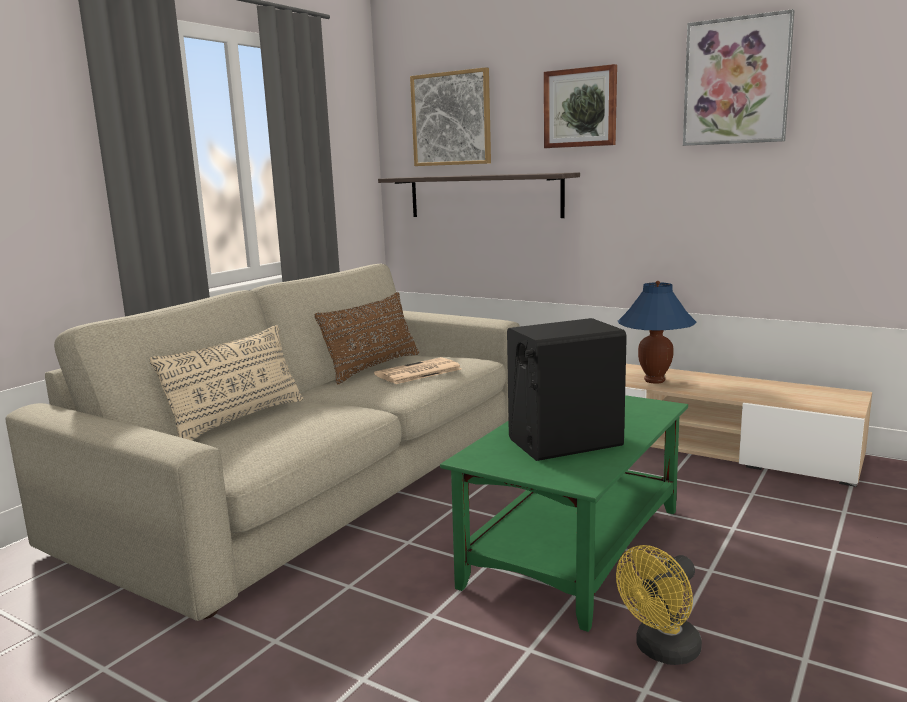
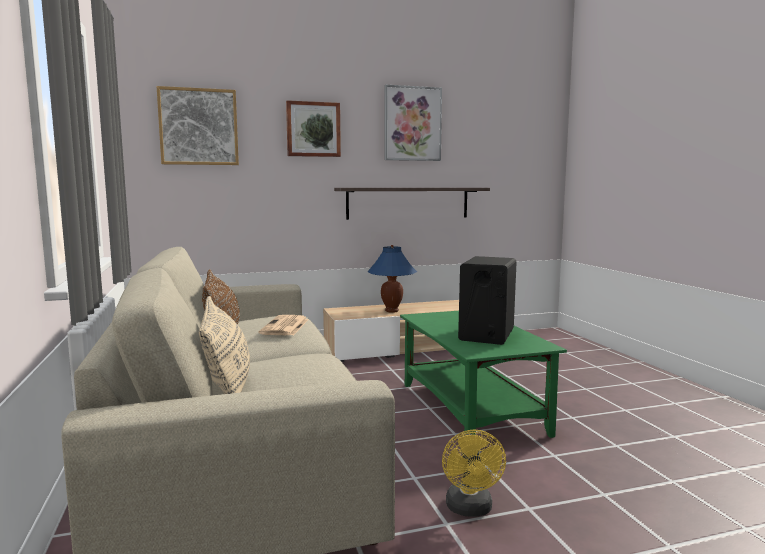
camera: 50 degrees left, 5 degrees down
shelf [378,172,580,218] -> shelf moved to [334,188,490,220]
yellow fan [616,545,702,665] -> yellow fan moved to [442,430,506,517]

